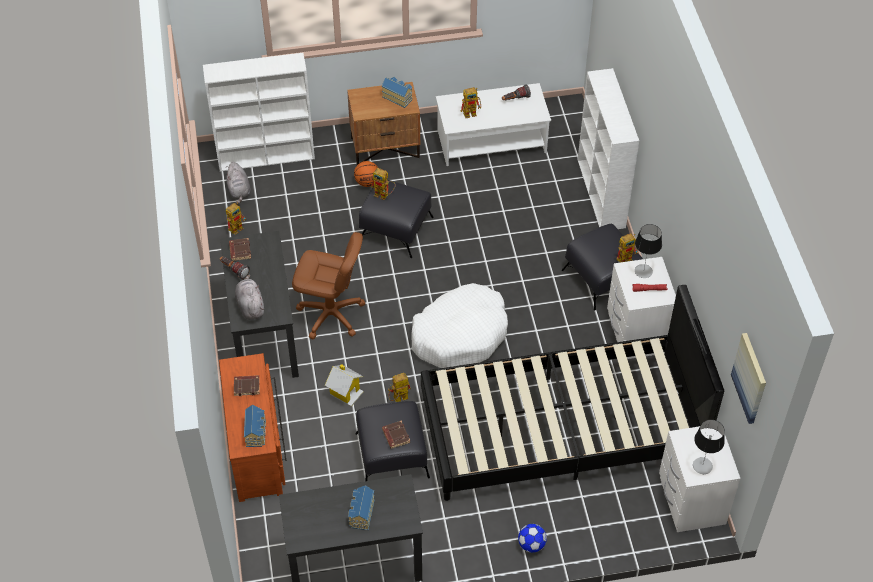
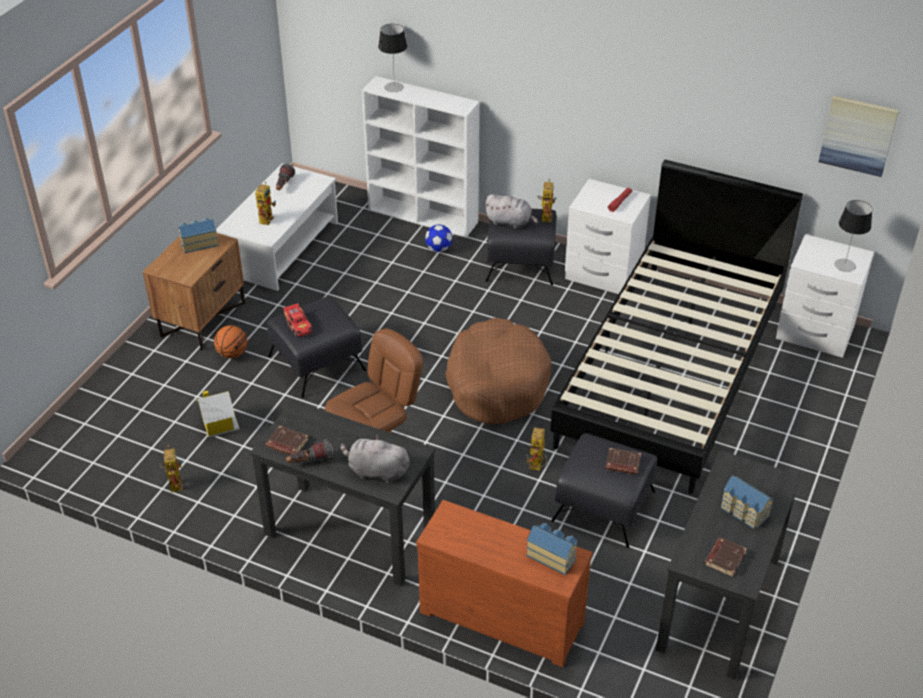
camera: 55 degrees left, 10 degrees down
white bookcase [203,53,315,171] -> none
grey plush toy [225,162,251,205] -> grey plush toy moved to [484,194,538,229]
brown book [234,375,260,396] -> brown book moved to [705,537,747,577]
toy house [325,364,364,407] -> toy house moved to [196,391,240,438]
toy robot [371,168,396,200] -> toy car [283,302,312,337]
white dog bed [412,283,508,368] -> brown dog bed [445,318,552,425]
football [518,524,547,553] -> football moved to [425,225,453,252]
table lamp [635,224,662,278] -> table lamp moved to [378,24,407,92]

